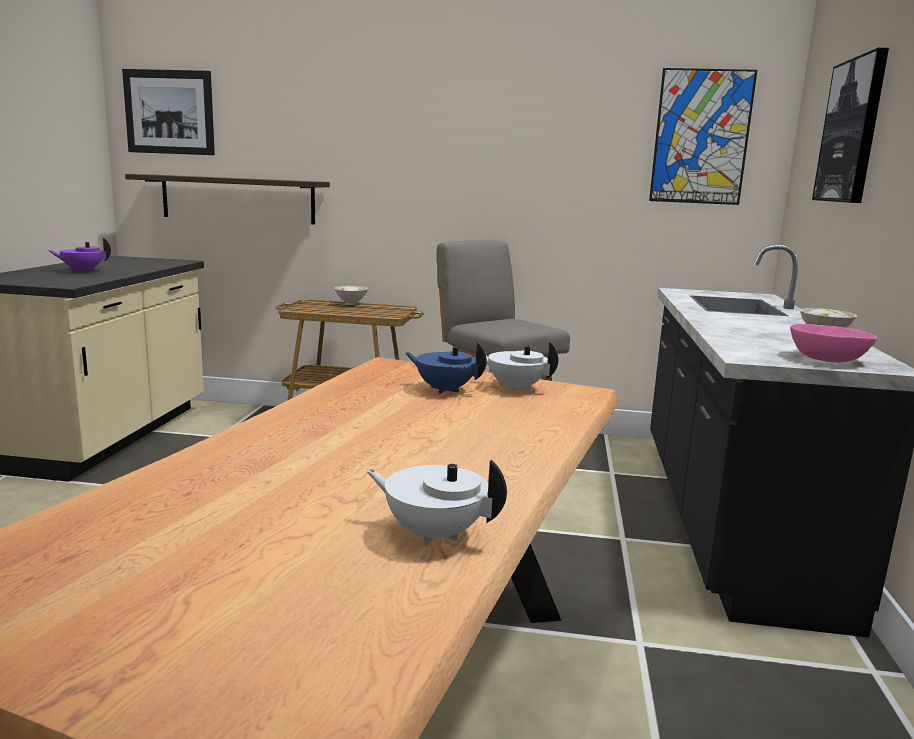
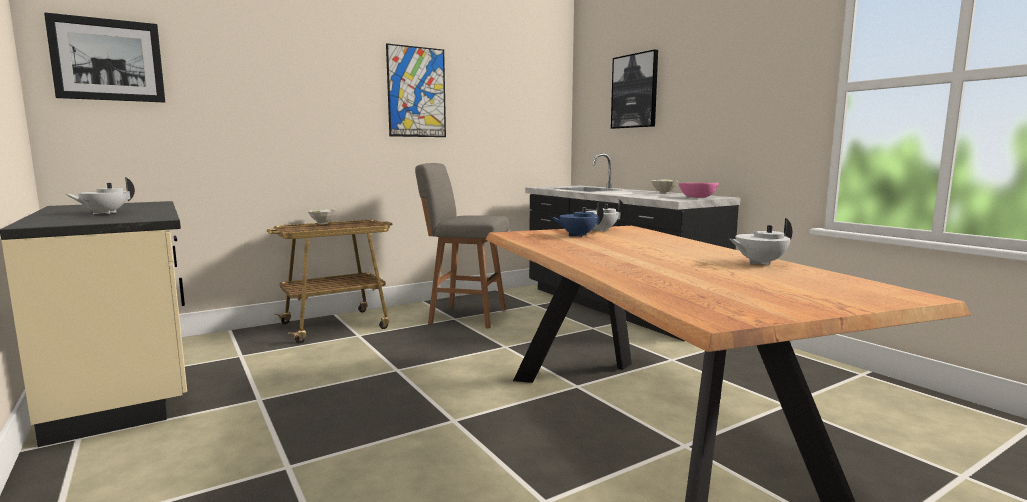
camera: 40 degrees left, 5 degrees down
purple teapot [48,237,111,273] -> white teapot [65,177,135,214]
shelf [125,174,330,224] -> none
picture [649,68,757,205] -> picture moved to [386,43,446,137]

